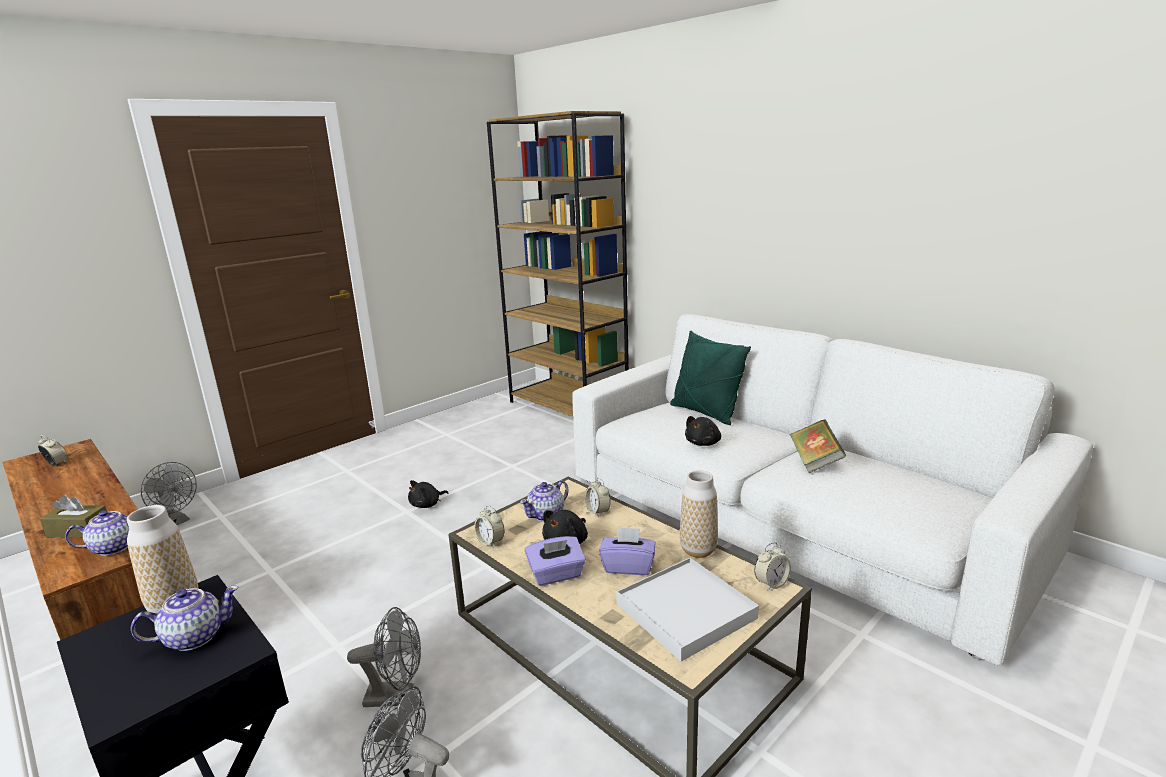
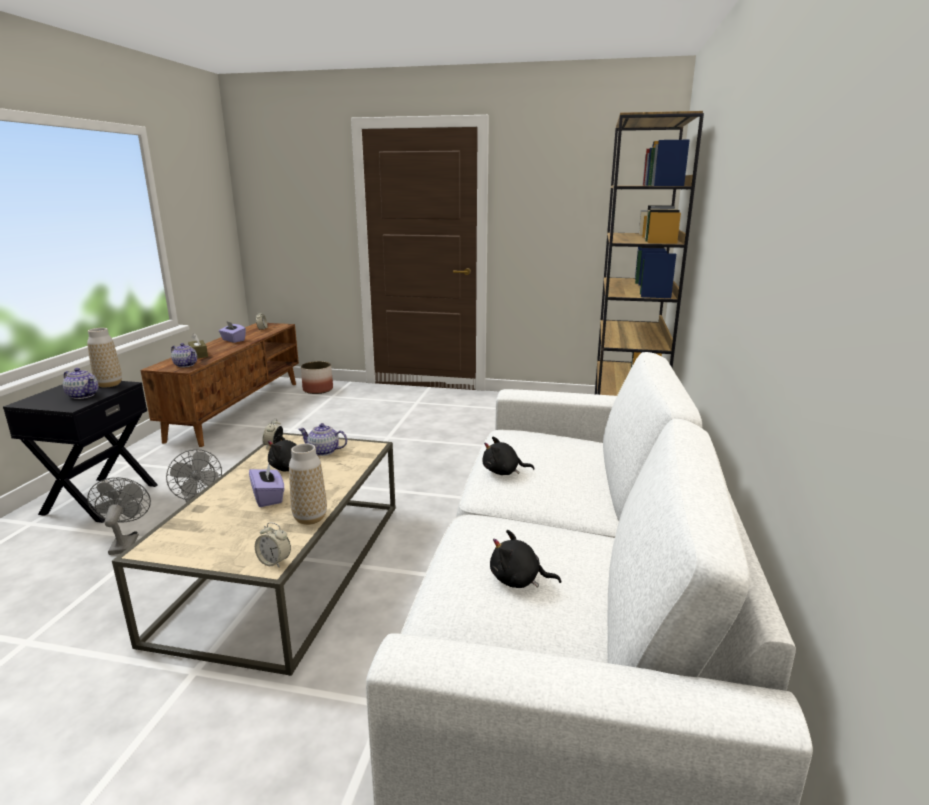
camera: 55 degrees right, 0 degrees up
grey fan [141,462,197,525] -> planter [301,361,333,394]
black plush toy [408,480,449,508] -> black plush toy moved to [490,530,561,588]
purple tissue box [525,536,586,586] -> purple tissue box moved to [219,321,246,343]
alarm clock [585,478,611,516] -> none
white tray [616,558,759,662] -> none
green pillow [670,331,751,425] -> none
book [790,419,846,473] -> none

